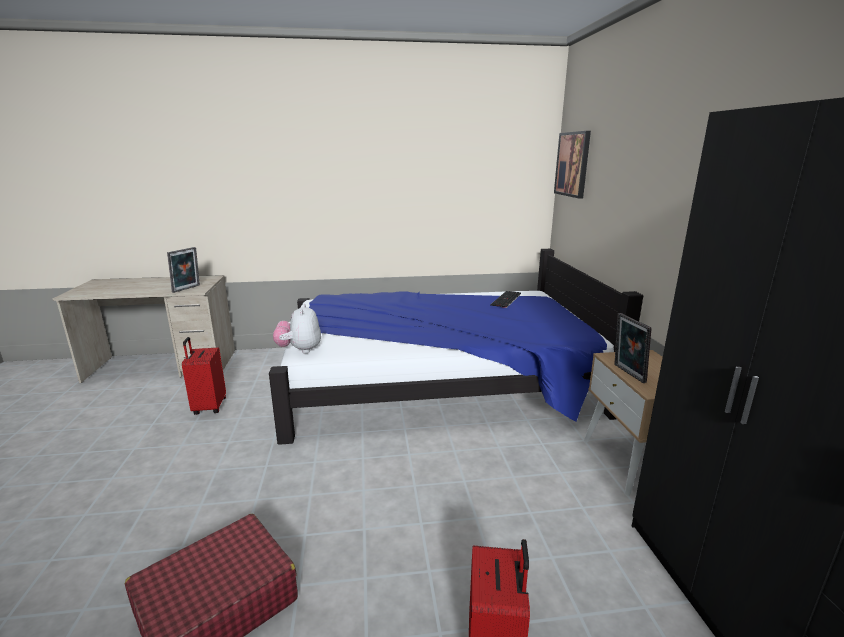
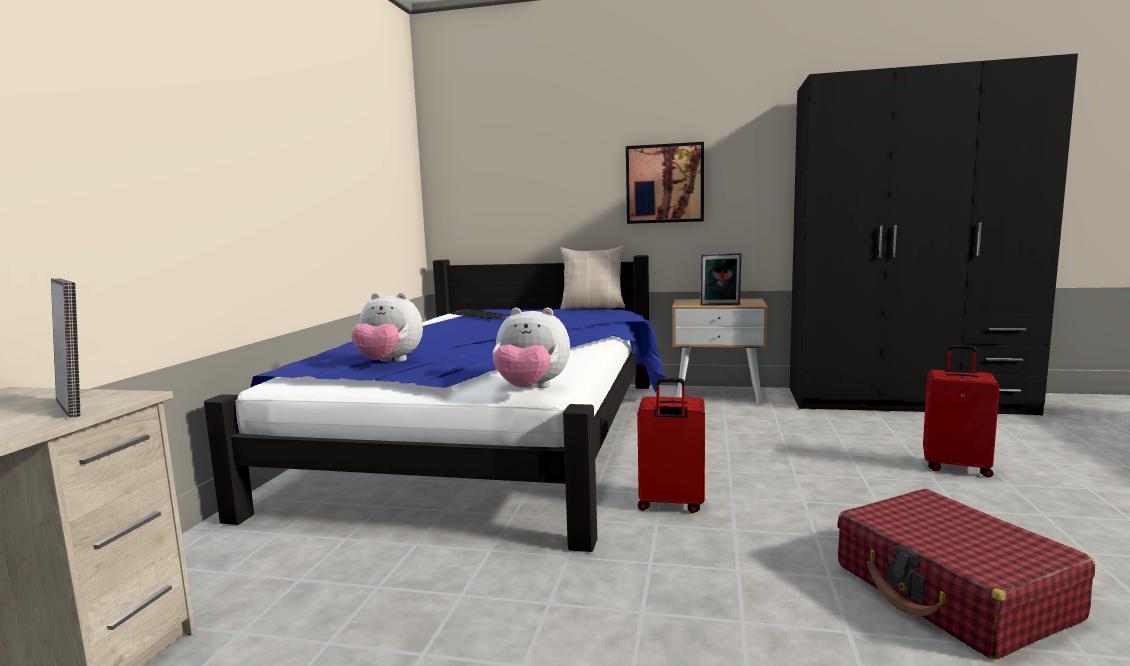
camera: 70 degrees left, 10 degrees down
red suitcase [182,337,226,415] -> red suitcase moved to [637,378,705,513]
picture [554,131,591,198] -> picture moved to [626,142,704,224]
none -> plush toy [351,293,423,362]
none -> beige pillow [560,246,625,310]

